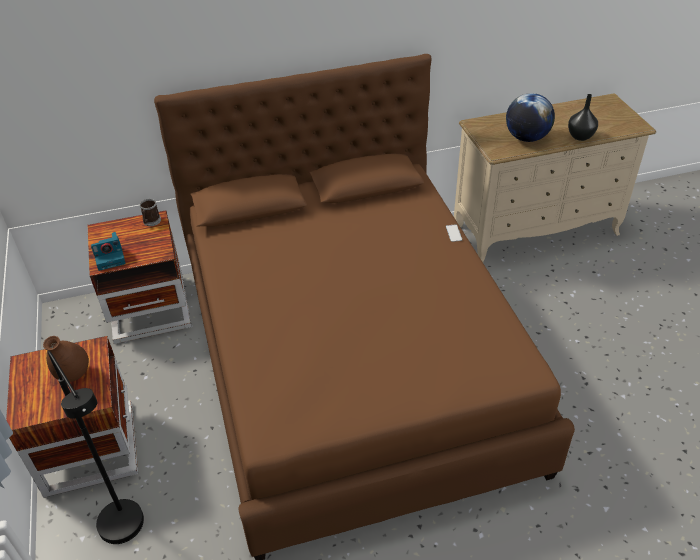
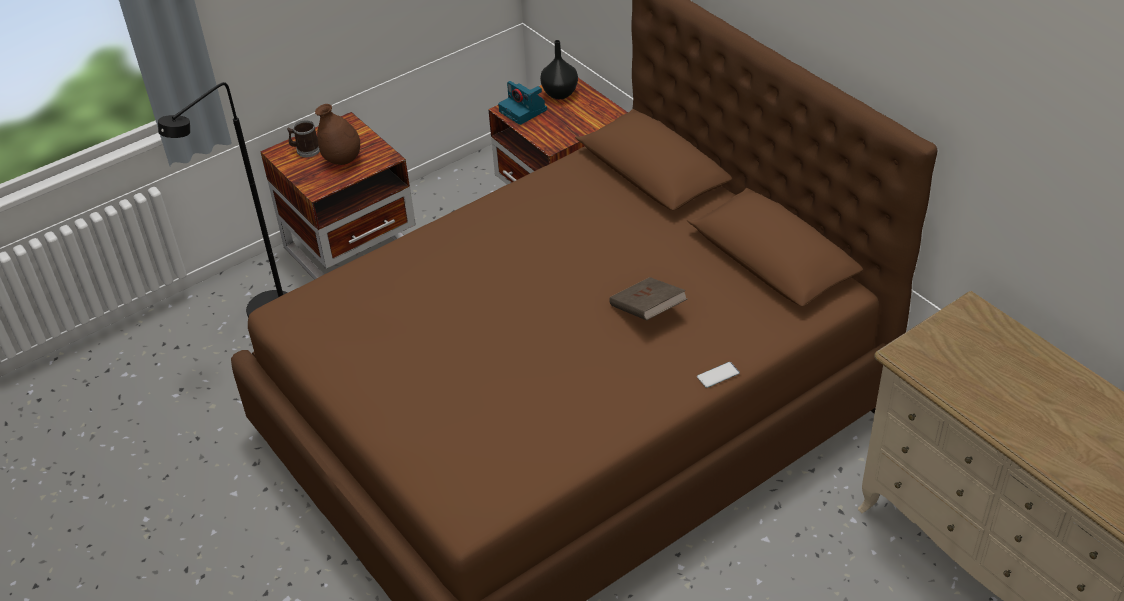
camera: 70 degrees right, 0 degrees up
mug [140,199,161,226] -> mug moved to [287,120,320,157]
globe [506,93,555,142] -> none
black vase [568,94,598,141] -> black vase moved to [540,40,578,99]
none -> brown book [609,277,687,320]

